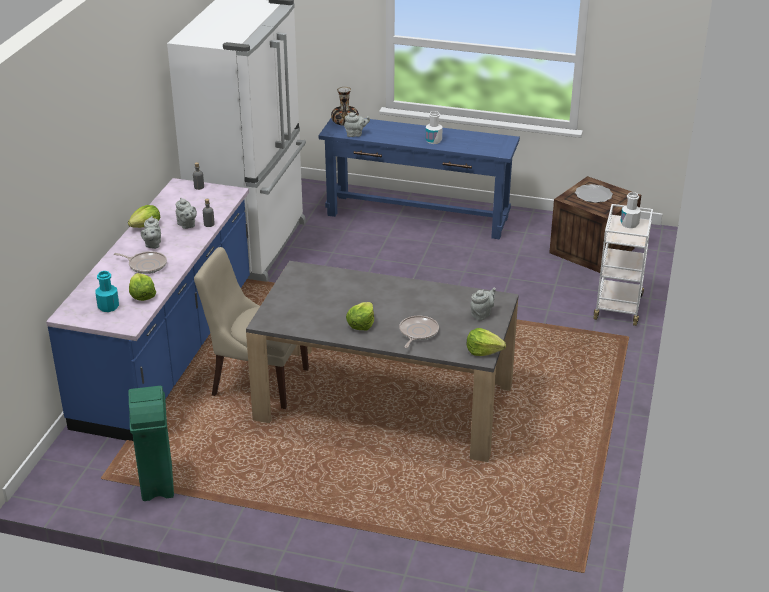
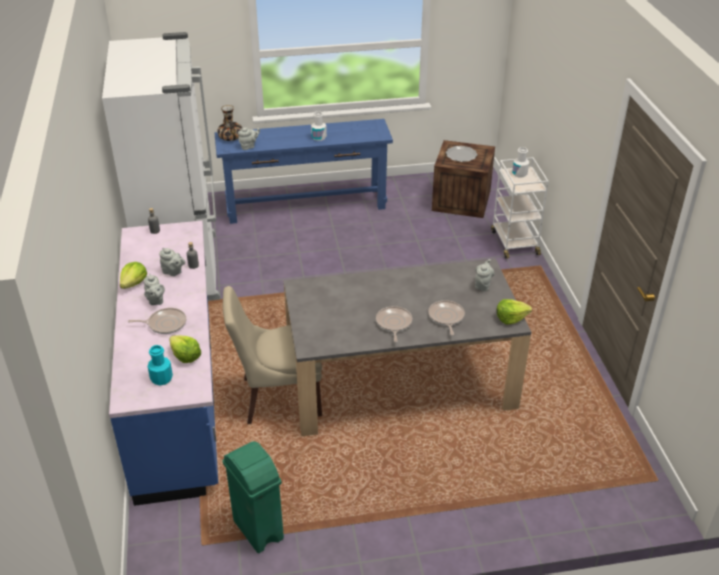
camera: 25 degrees left, 5 degrees up
lettuce [346,302,374,330] -> frying pan [376,306,412,342]

